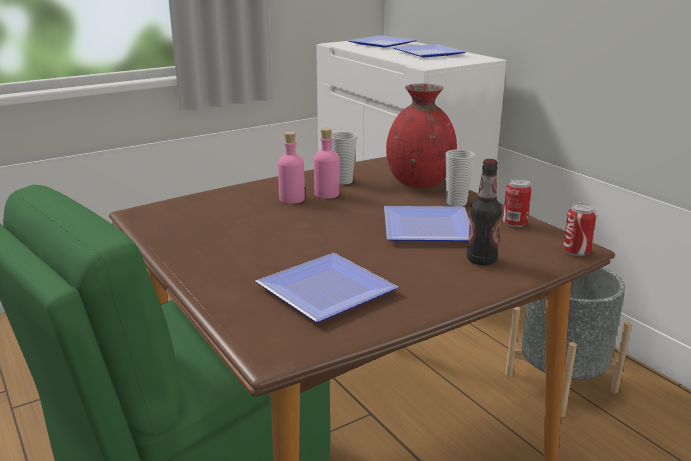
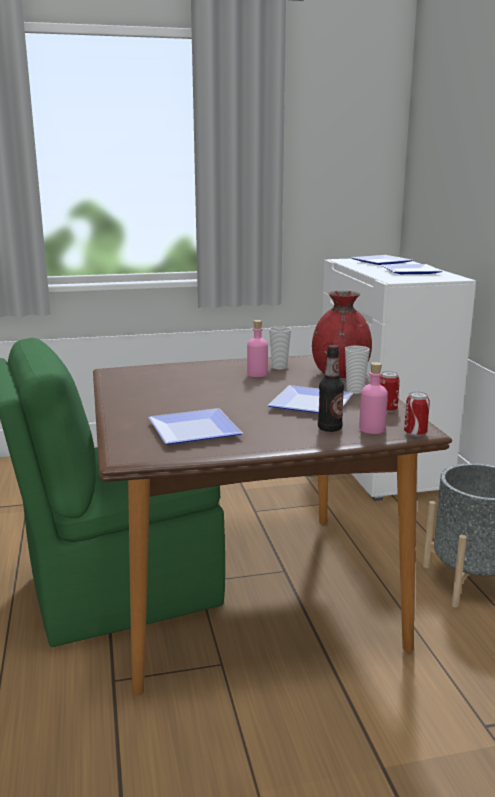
camera: 20 degrees right, 5 degrees down
pink bottle [278,132,305,204] -> pink bottle moved to [359,362,388,434]

